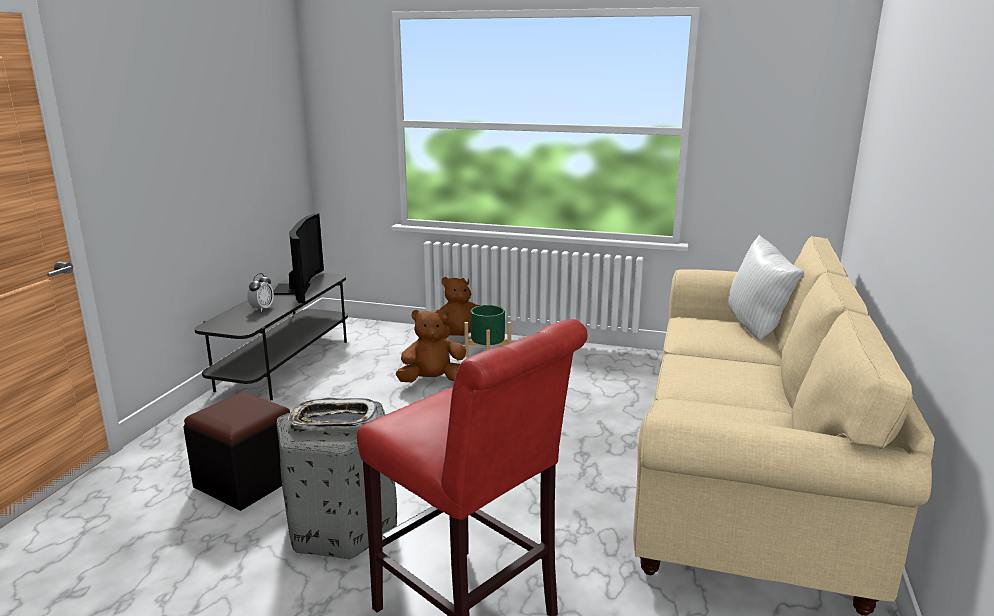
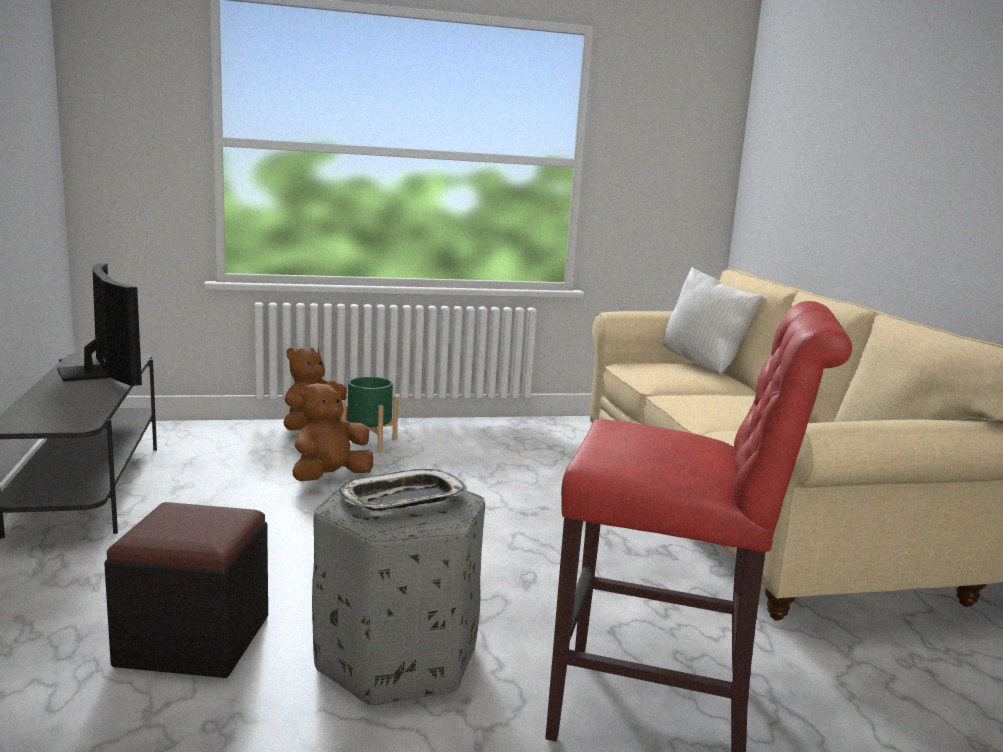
camera: 30 degrees left, 5 degrees down
alarm clock [247,273,274,312] -> none

